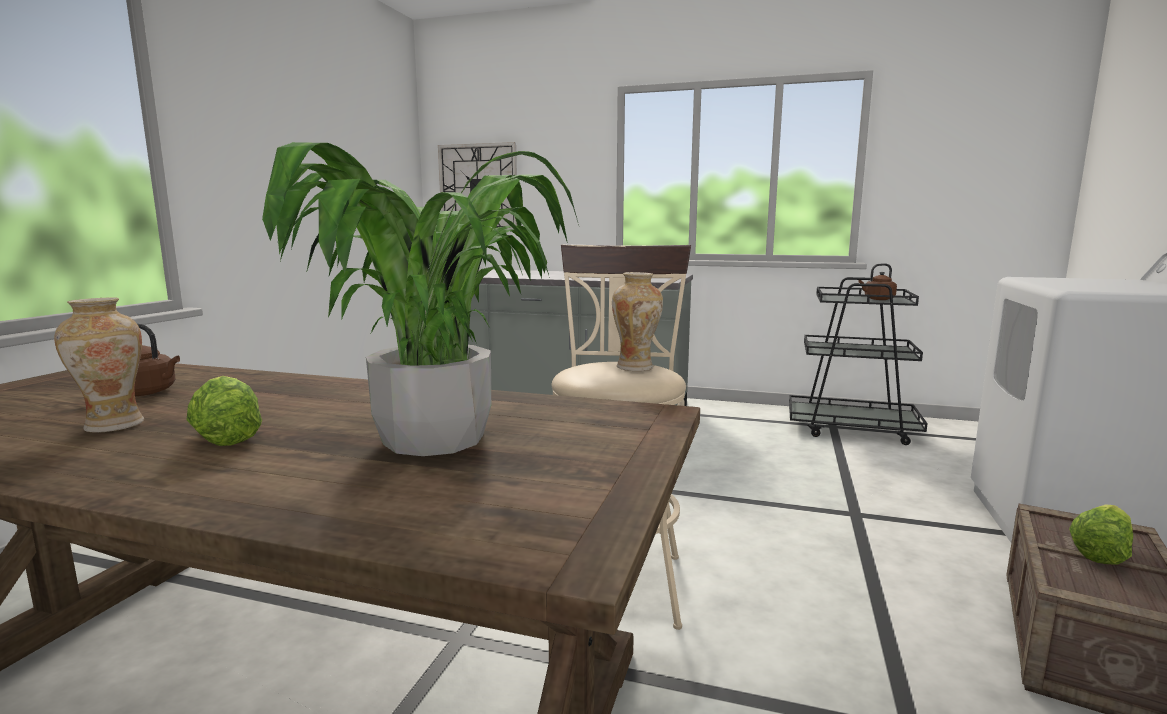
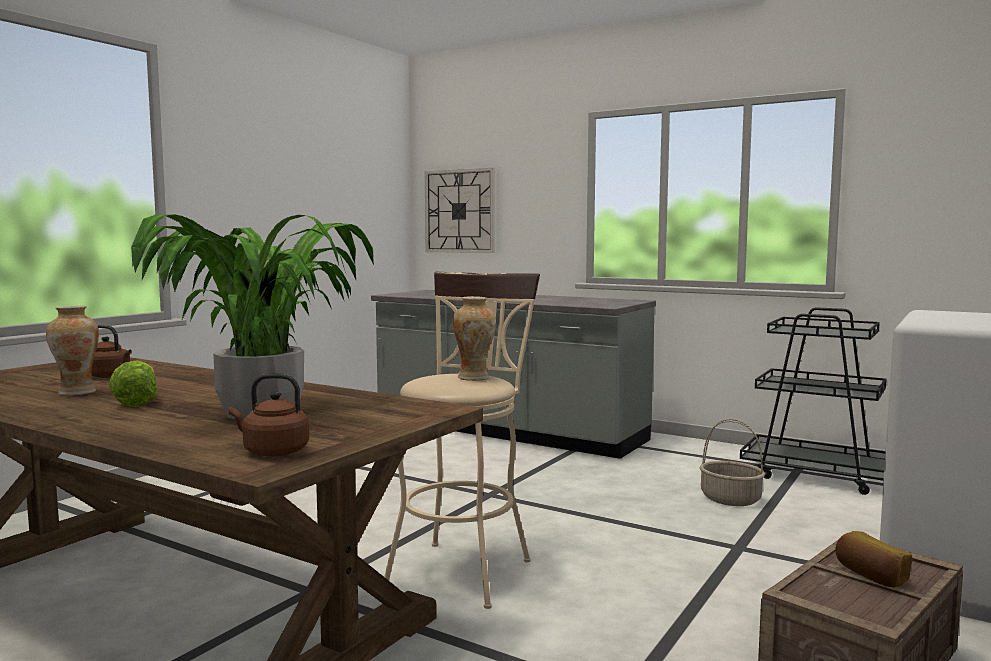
camera: 15 degrees right, 5 degrees down
brown kettle [859,263,897,300] -> brown kettle moved to [229,374,309,457]
lettuce [1069,504,1133,564] -> bread [835,531,913,588]
none -> basket [699,419,765,506]

